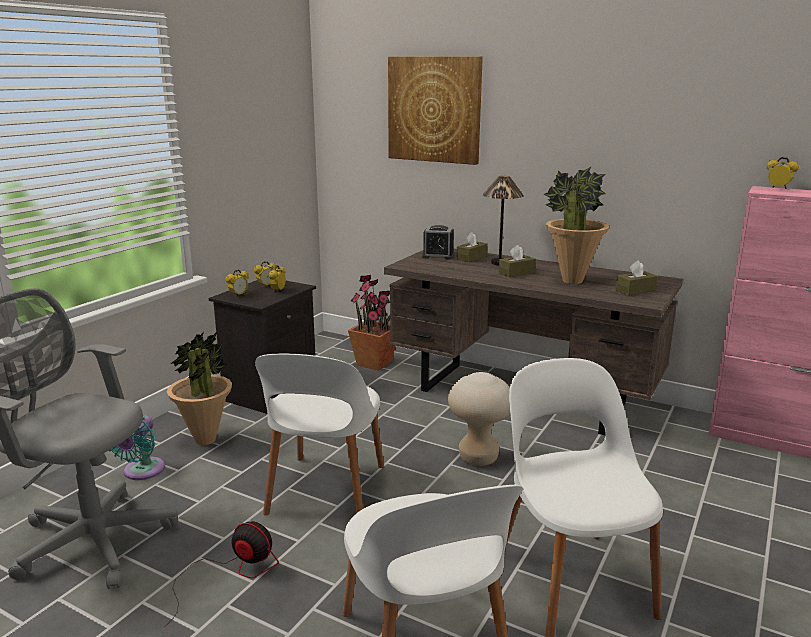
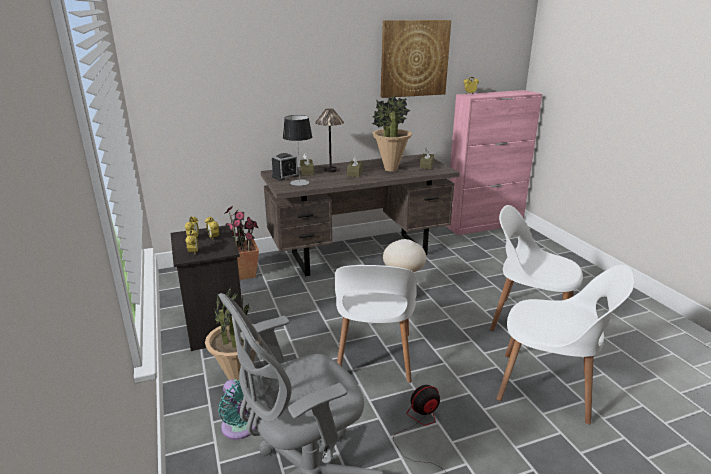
camera: 50 degrees left, 5 degrees up
white chair [255,353,384,515] -> white chair turned 45 degrees clockwise [335,265,416,383]
picture [388,56,483,165] -> picture moved to [381,20,451,98]
none -> table lamp [283,115,312,186]

